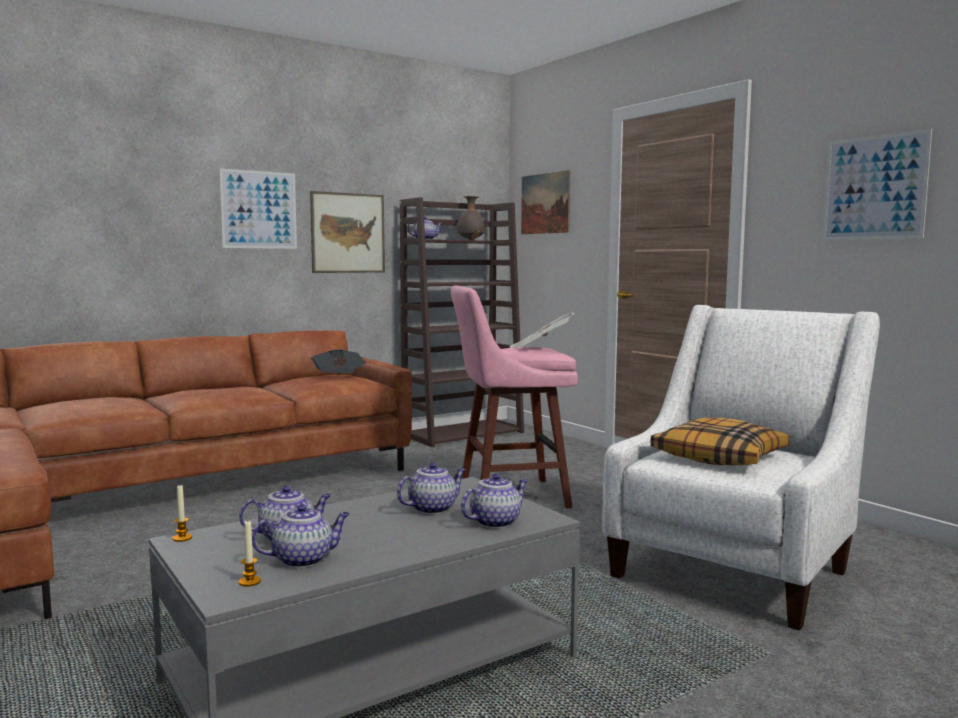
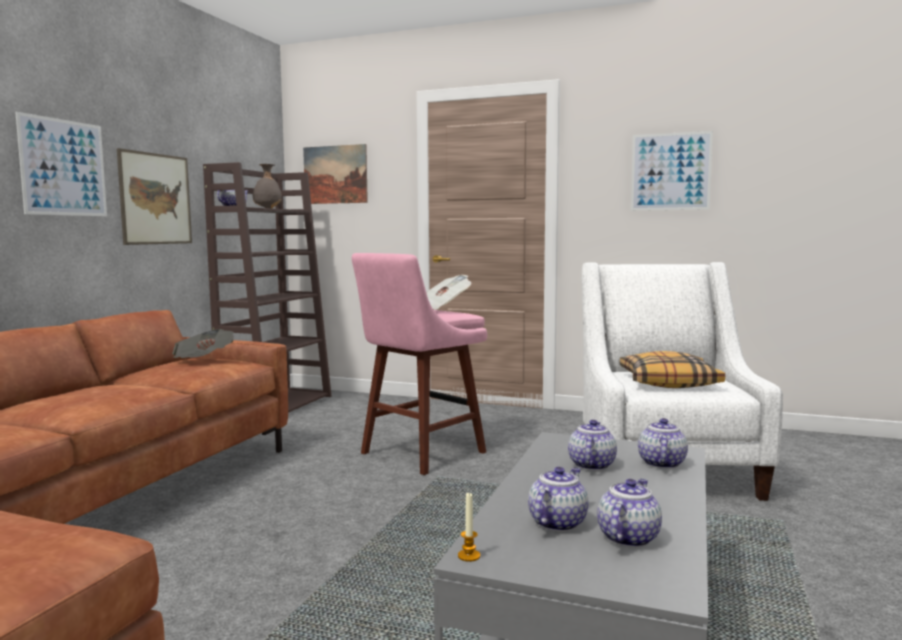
camera: 35 degrees left, 0 degrees up
candle [239,521,261,587] -> none

